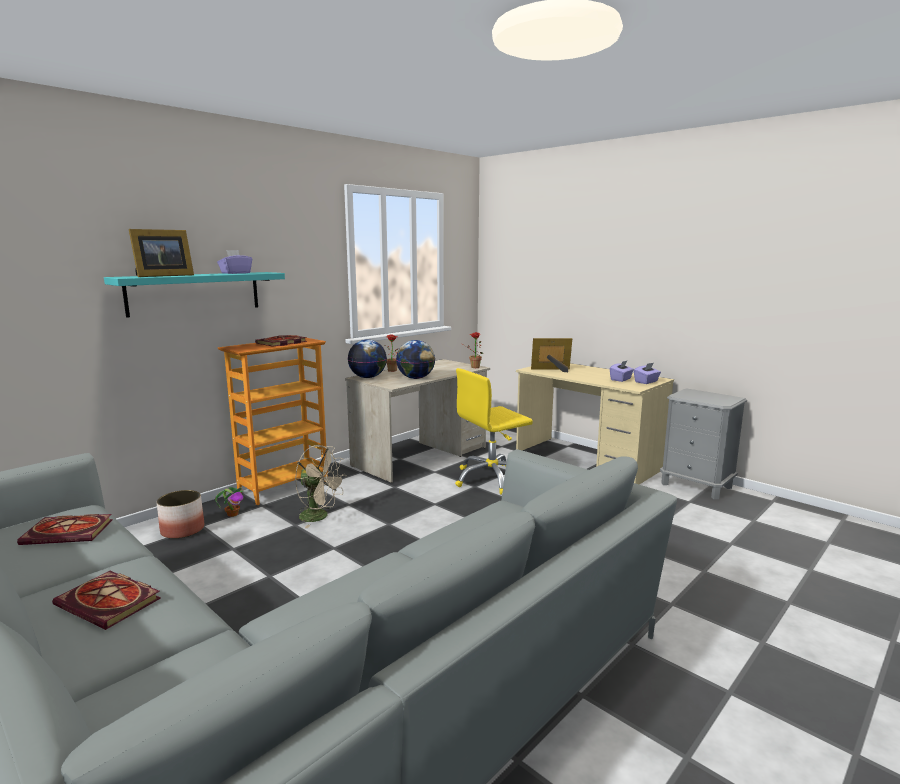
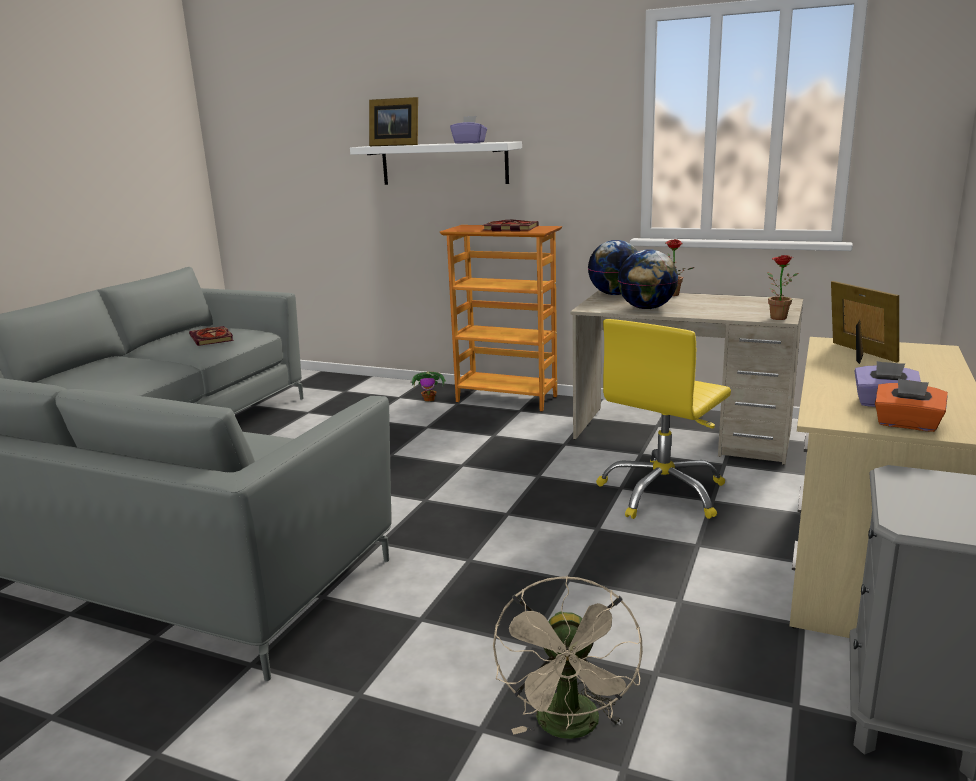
camera: 70 degrees right, 5 degrees up
book [52,571,161,630] -> none
turquoise shelf [104,272,285,318] -> white shelf [350,141,522,185]
planter [157,490,204,539] -> none
beige fan [295,445,347,528] -> beige fan moved to [493,576,643,739]
yellow office chair [455,368,533,495] -> yellow office chair turned 90 degrees counterclockwise [596,319,731,519]
purple tissue box [634,363,661,384] -> orange tissue box [875,378,948,432]

